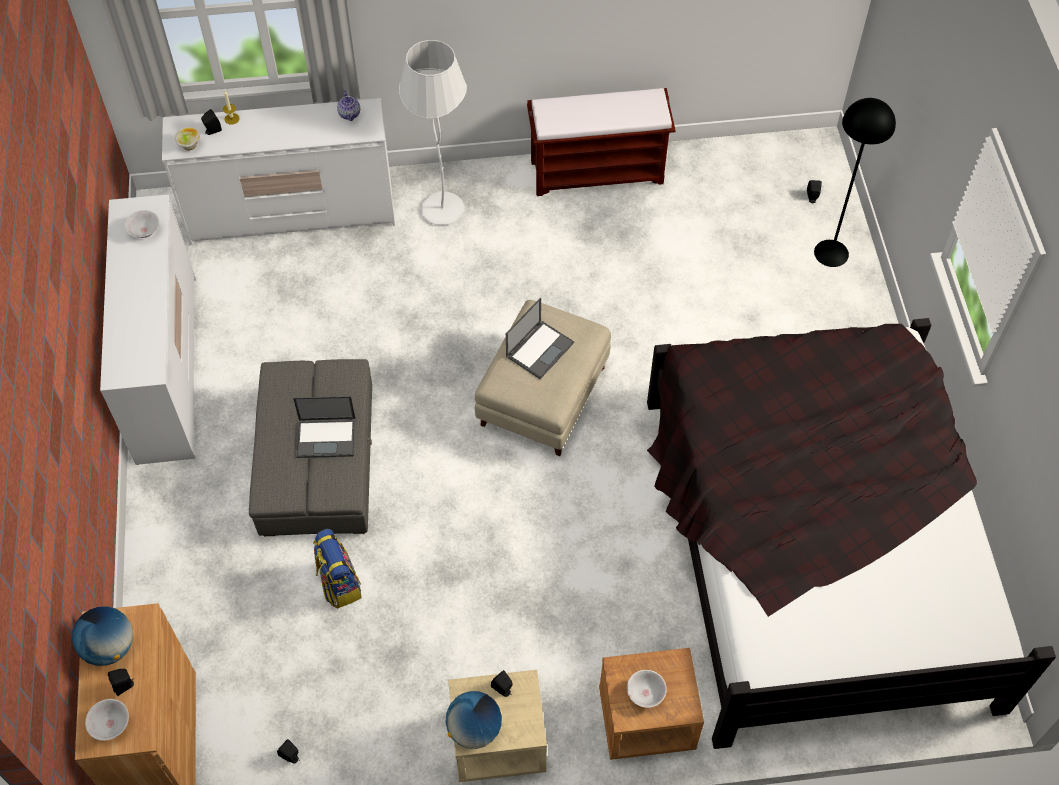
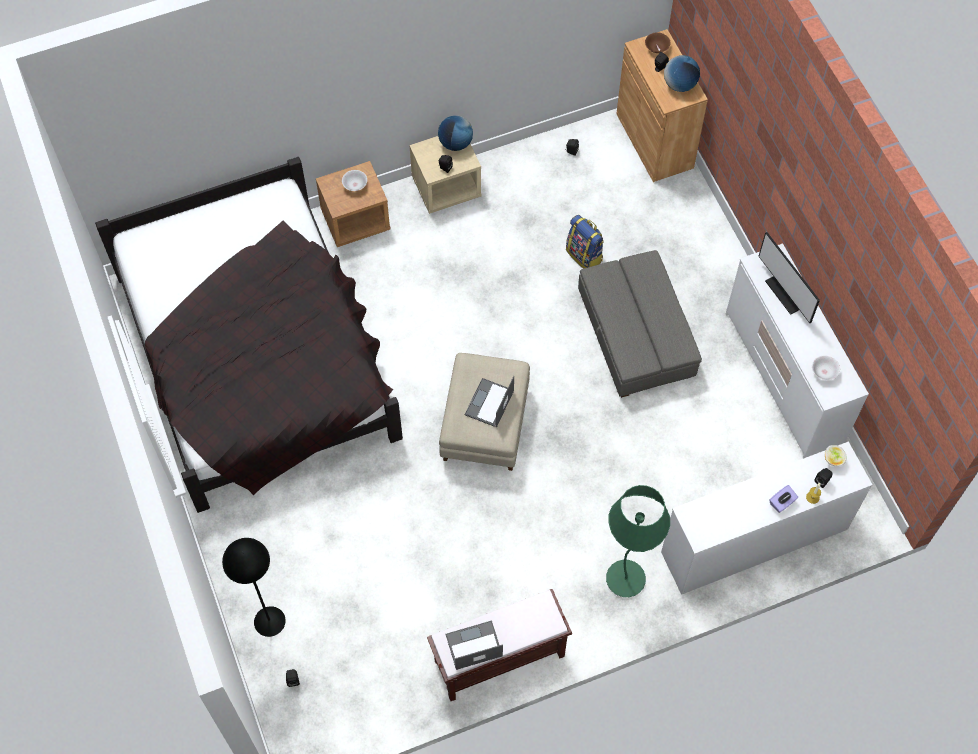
camera: 165 degrees right, 5 degrees up
white bowl [85,699,129,741] -> brown bowl [645,32,670,53]
laptop [293,396,355,458] -> laptop moved to [445,620,503,670]
teapot [337,90,360,121] -> none
white floor lamp [399,40,467,225] -> green floor lamp [606,485,670,597]
none -> monitor [759,232,820,323]
none -> purple tissue box [769,485,798,513]

